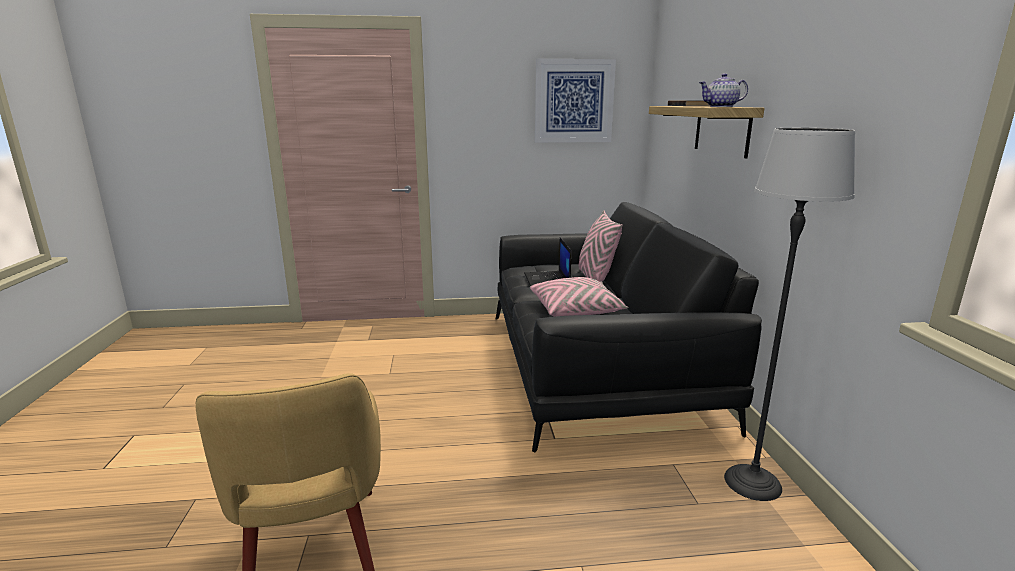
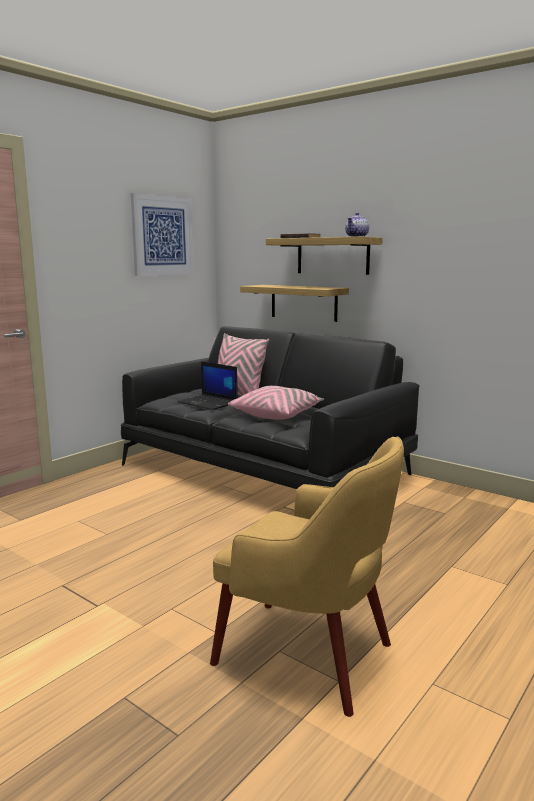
camera: 45 degrees left, 5 degrees down
floor lamp [724,128,855,501] -> none
none -> shelf [240,285,349,322]

